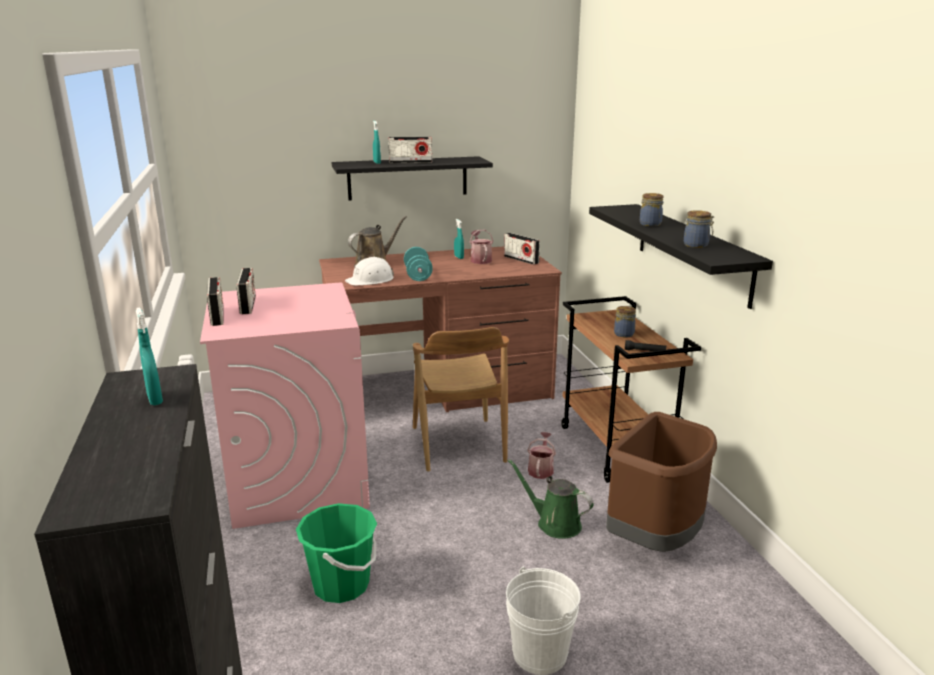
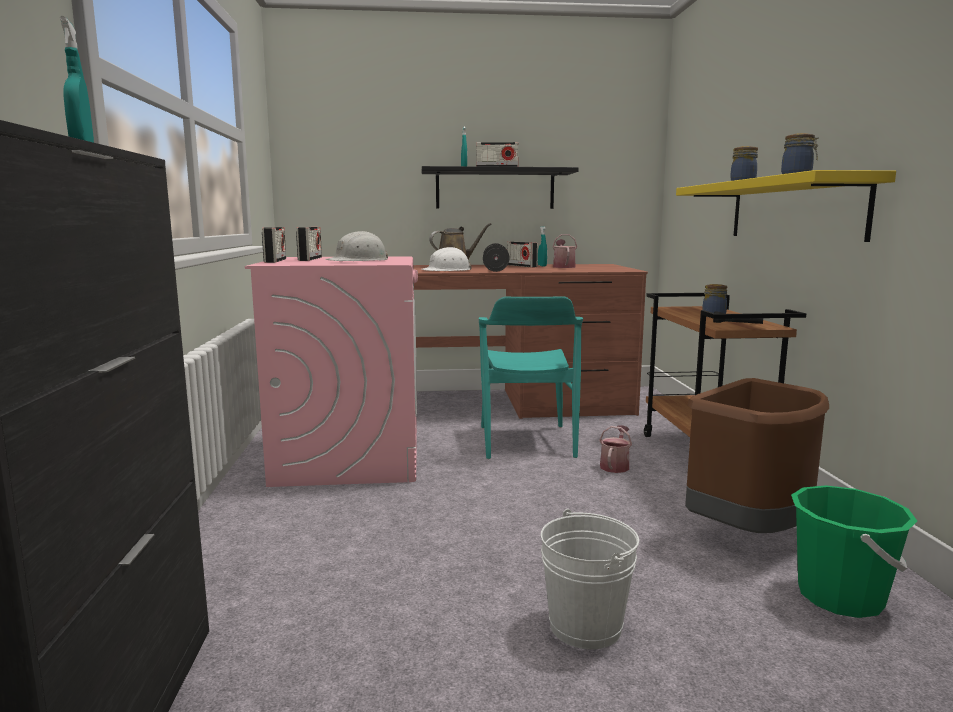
camera: 10 degrees right, 10 degrees down
green bucket [296,503,377,603] -> green bucket moved to [791,485,917,618]
turquoise dumbbell [404,247,433,281] -> black dumbbell [483,243,510,272]
brown chair [413,327,509,472] -> turquoise chair [479,296,583,459]
radio [504,233,540,265] -> radio moved to [507,242,538,267]
green watering can [508,459,594,539] -> none
black shelf [589,204,773,309] -> yellow shelf [676,170,896,242]
none -> white hard hat [325,231,388,261]

